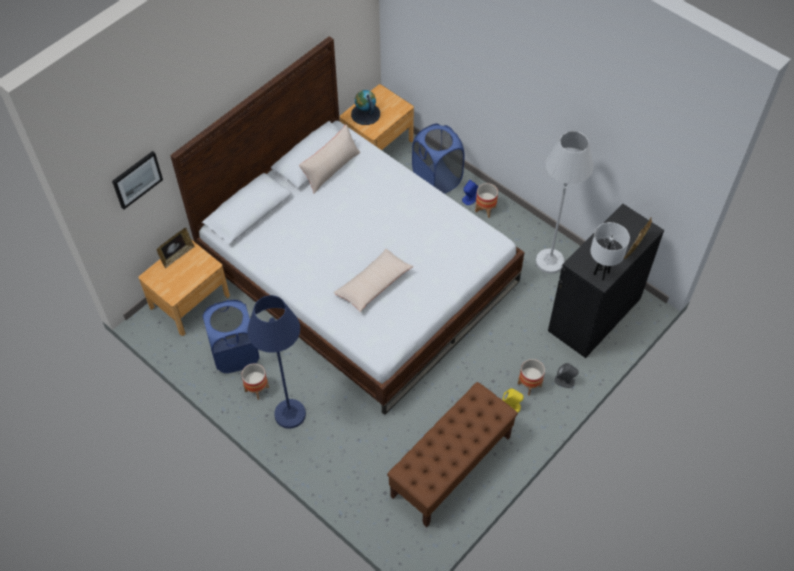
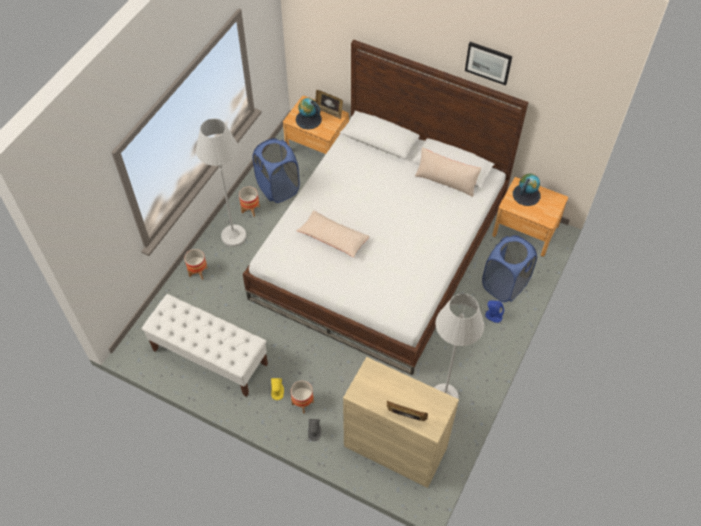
camera: 75 degrees right, 0 degrees up
picture [112,151,163,210] -> picture moved to [465,42,512,86]
blue floor lamp [247,295,306,429] -> white floor lamp [196,118,247,247]
brown bench [387,382,518,527] -> white bench [142,294,268,397]
planter [475,183,498,218] -> planter moved to [184,249,208,280]
black cabinet [548,204,664,358] -> beige cabinet [343,357,459,488]
white table lamp [590,222,630,280] -> none
none -> globe [296,98,322,130]

